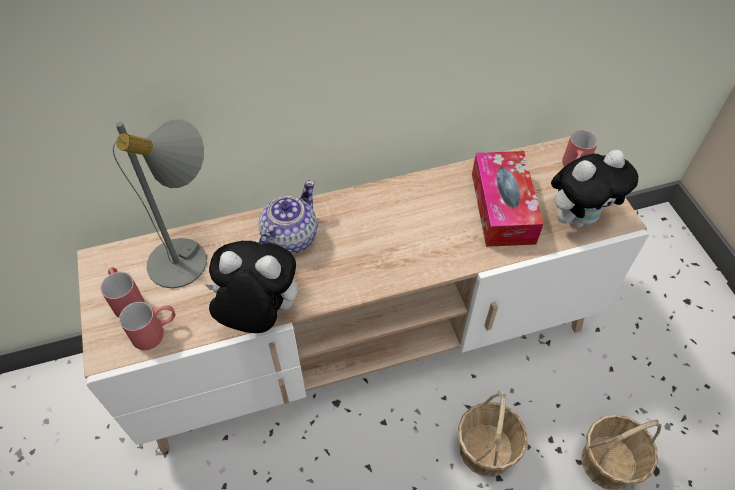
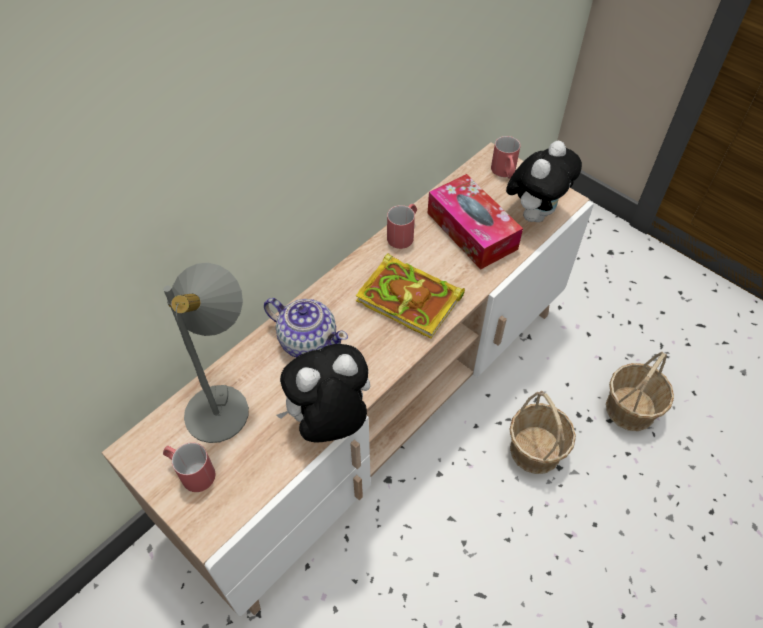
camera: 30 degrees left, 0 degrees up
red mug [119,302,175,350] -> red mug moved to [387,204,417,249]
teapot [259,180,317,254] -> teapot turned 120 degrees clockwise [264,298,348,358]
none -> book [356,253,465,339]

